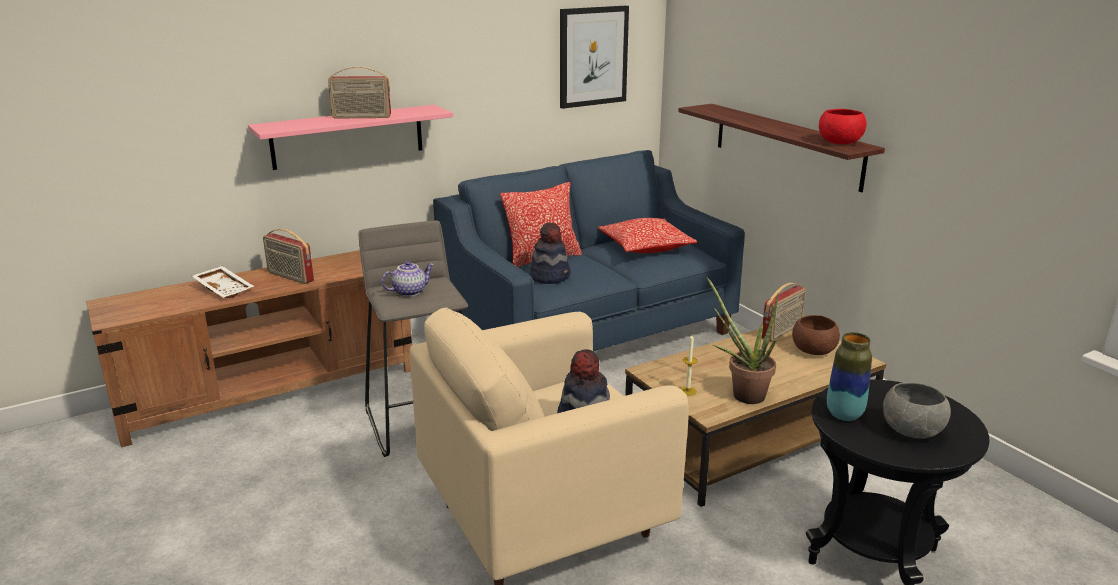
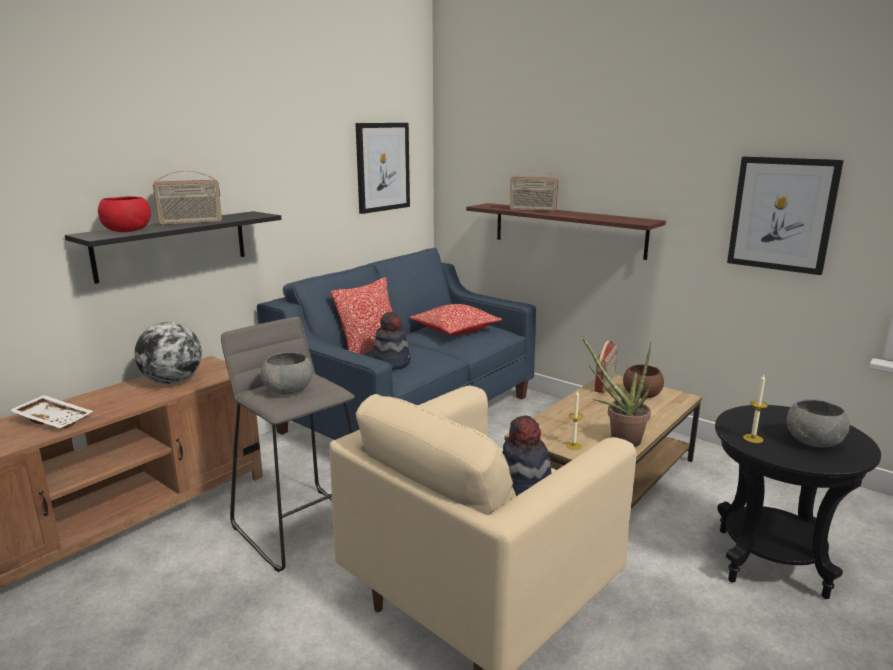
camera: 20 degrees left, 5 degrees down
pink shelf [248,105,453,170] -> black shelf [65,211,281,284]
radio [263,229,314,284] -> radio moved to [510,169,559,211]
teapot [382,261,434,296] -> grey bowl [261,352,313,395]
red bowl [819,109,867,144] -> red bowl moved to [98,196,151,232]
vase [827,332,872,421] -> candle [743,375,768,443]
none -> globe [135,322,202,384]
none -> picture [727,156,844,275]

